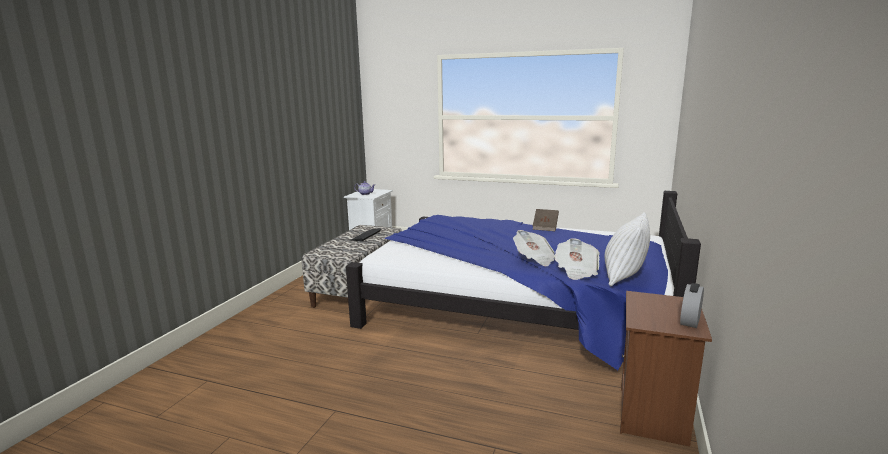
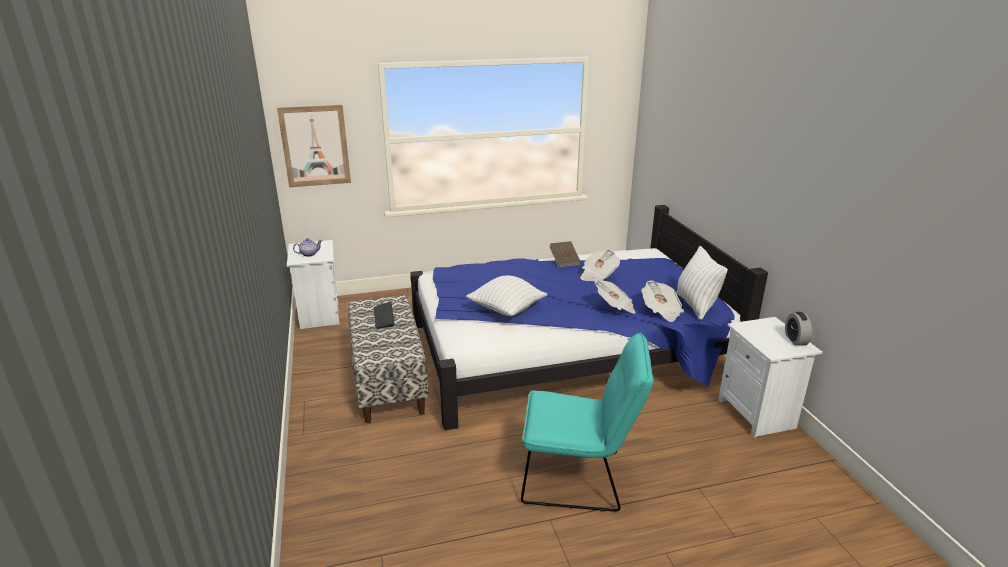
camera: 35 degrees left, 10 degrees up
brown nightstand [620,291,712,447] -> white nightstand [718,317,823,438]
none -> picture [277,105,351,187]
none -> white pillow [466,276,548,316]
none -> turquoise chair [521,332,653,512]
none -> newspaper [580,249,620,281]

